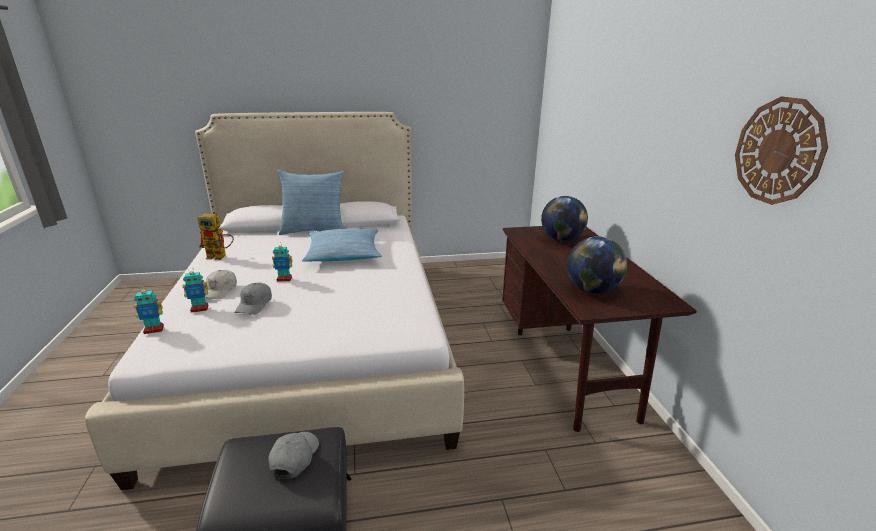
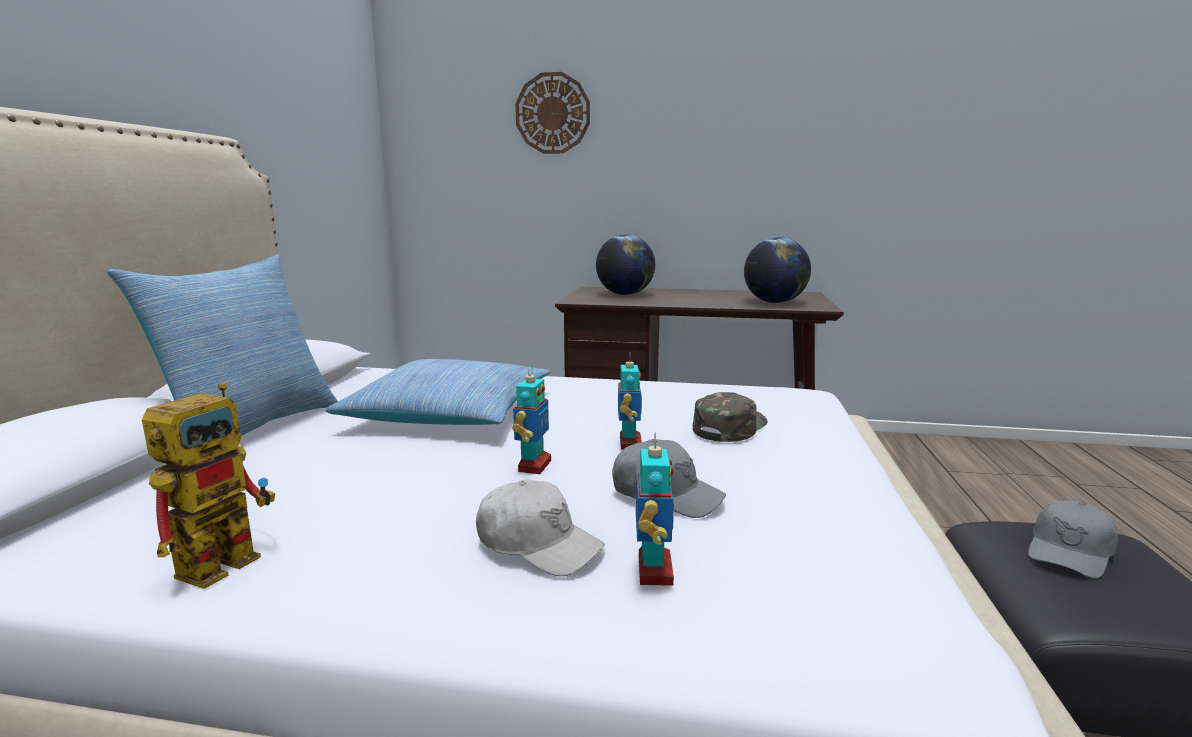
camera: 70 degrees left, 10 degrees down
toy robot [134,286,164,334] -> toy robot moved to [618,354,642,450]
grey cap [269,432,319,479] -> grey cap turned 75 degrees counterclockwise [1028,501,1118,579]
wall clock [735,96,828,205] -> wall clock moved to [515,72,590,154]
none -> green cap [693,392,768,442]

